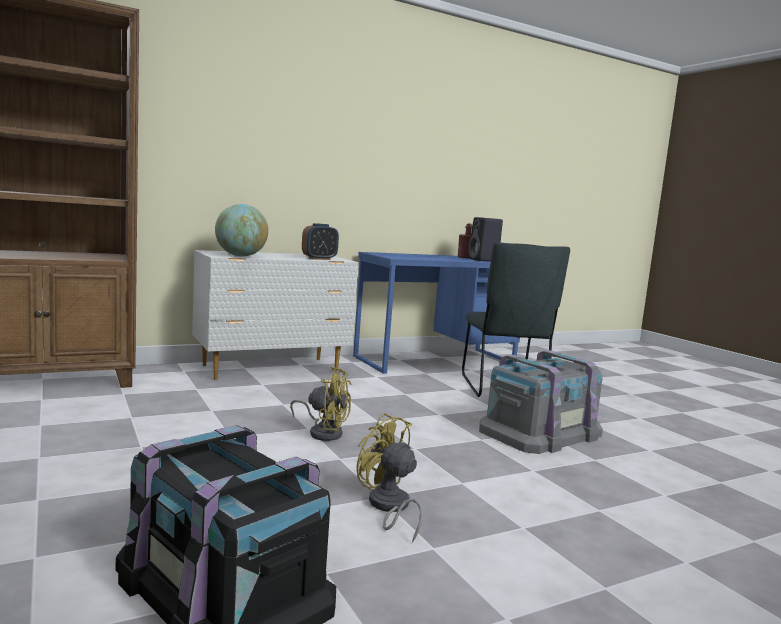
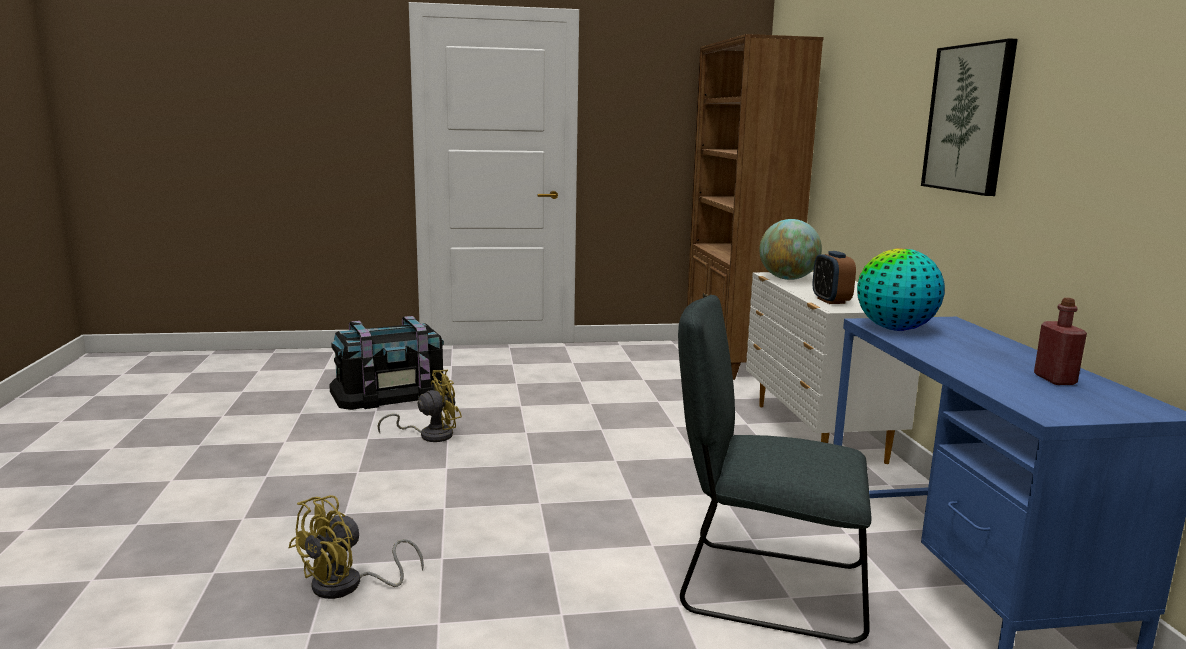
camera: 110 degrees right, 5 degrees up
yellow fan [290,367,351,441] -> yellow fan moved to [288,495,424,599]
black speaker [468,217,503,262] -> none
grey storage box [479,350,603,454] -> none
none -> globe [857,248,945,331]
none -> picture [921,38,1018,196]

